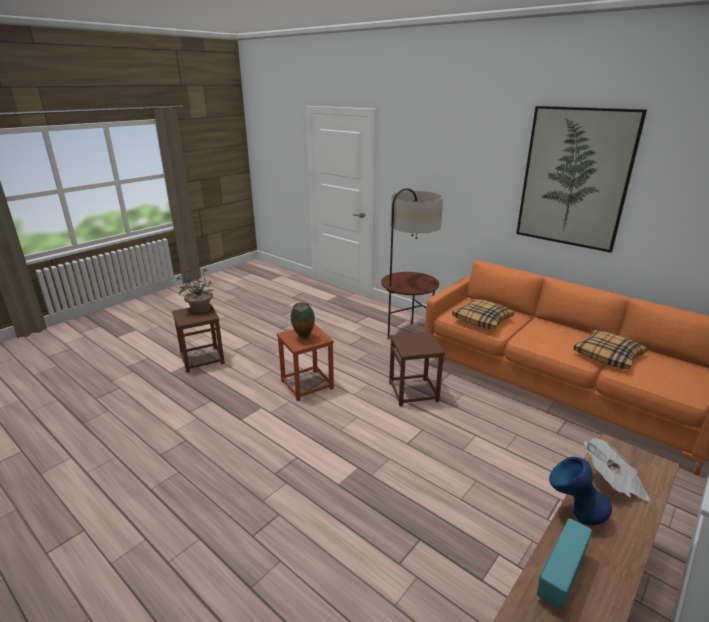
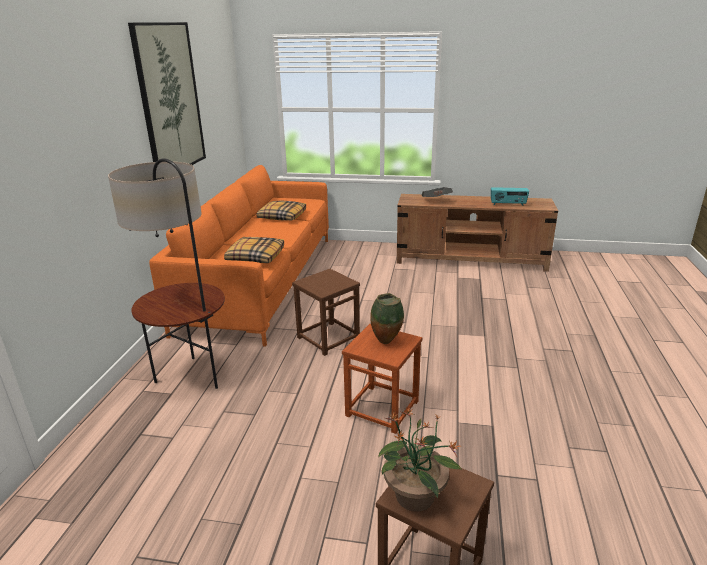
camera: 120 degrees left, 0 degrees up
blue vase [549,457,612,525] -> none

